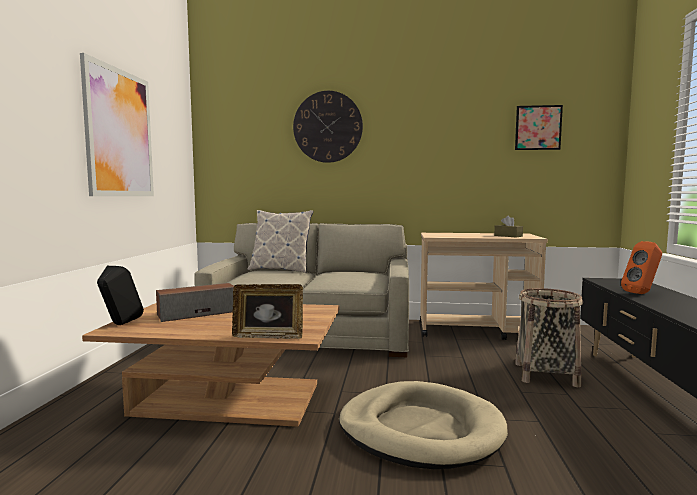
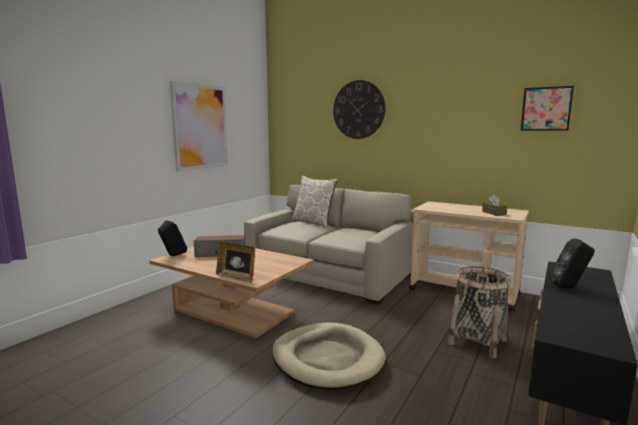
camera: 25 degrees right, 5 degrees up
orange speaker [621,241,662,294] -> black speaker [549,238,595,288]

